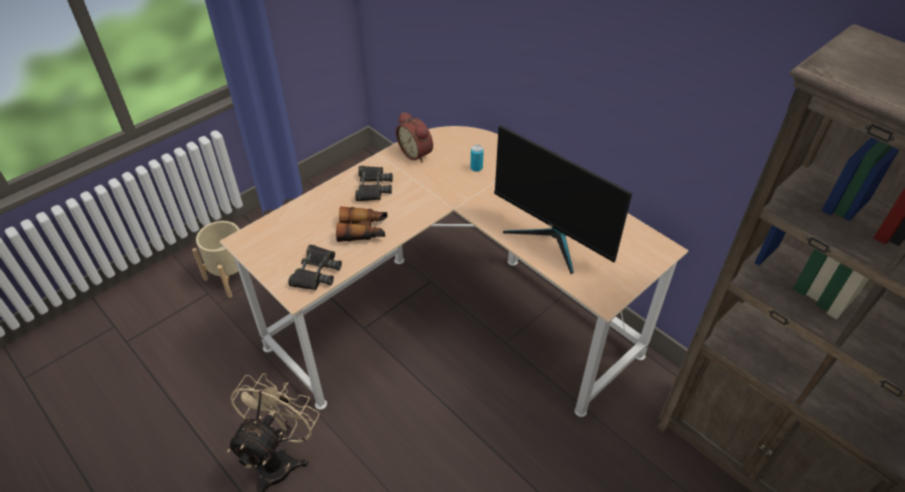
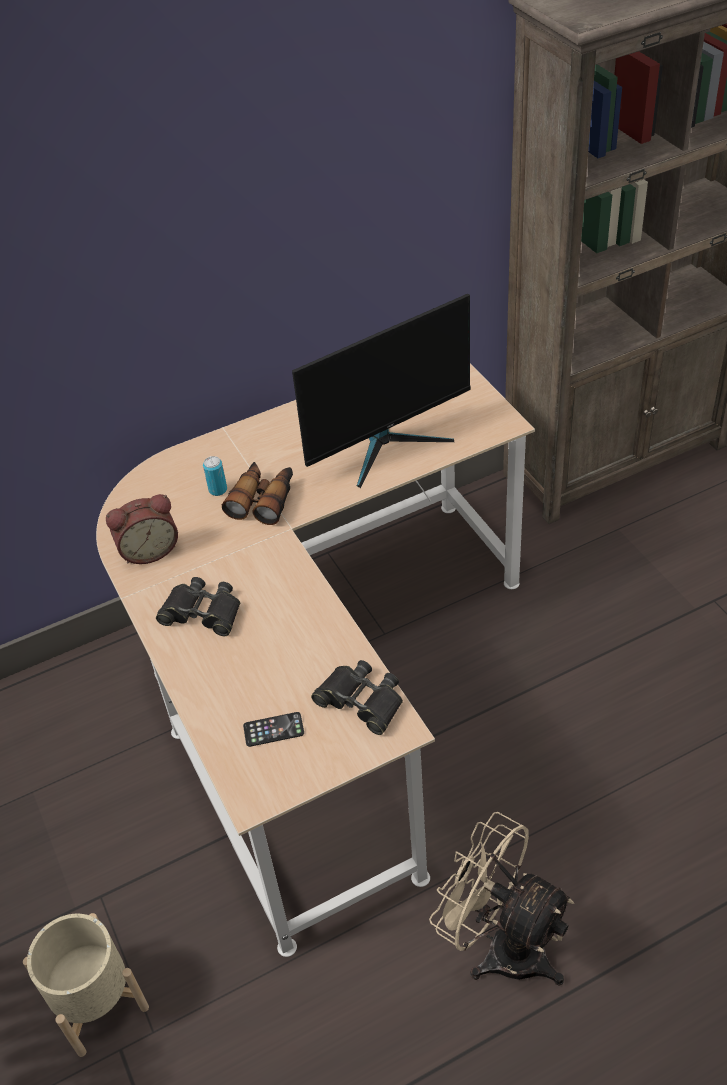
camera: 70 degrees left, 0 degrees up
binoculars [336,206,387,242] -> binoculars moved to [222,462,293,525]
none -> phone [243,712,304,747]

